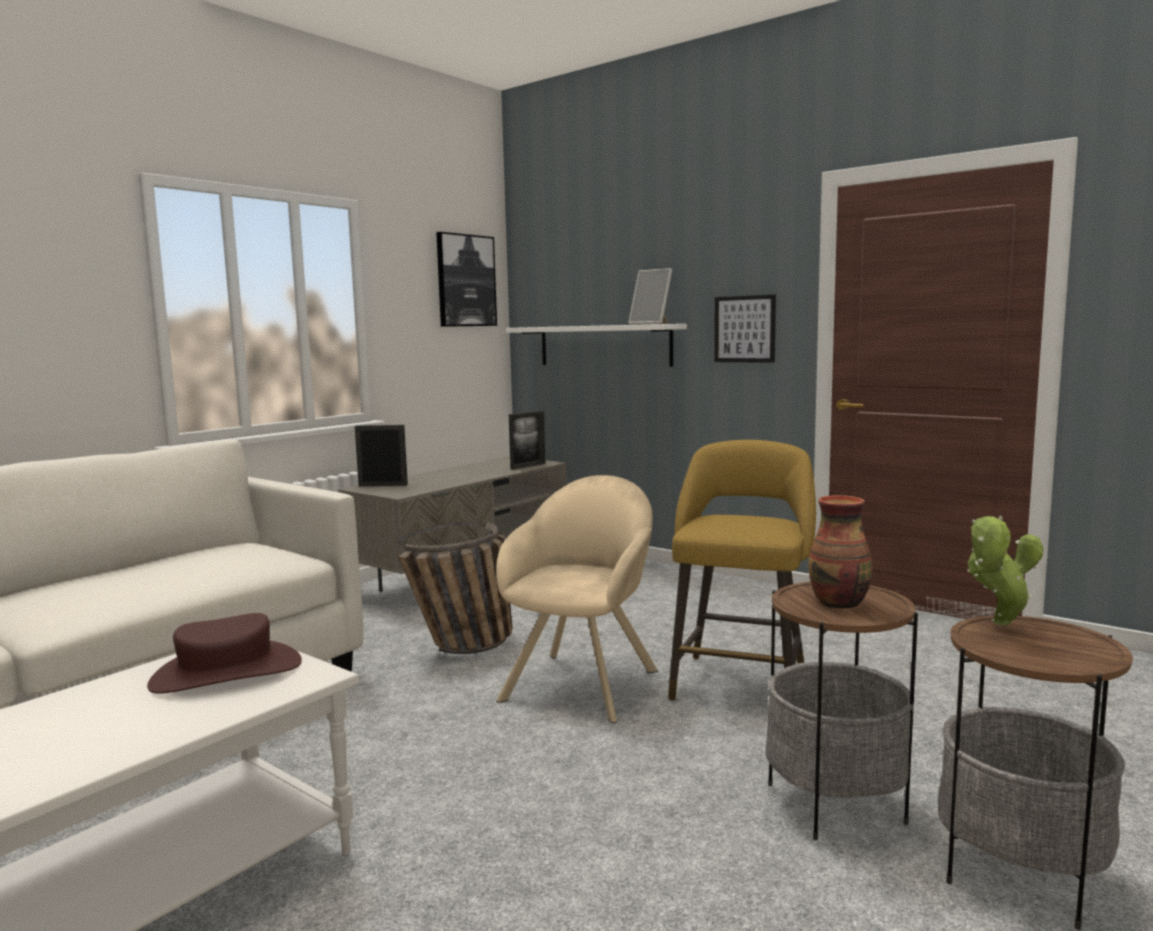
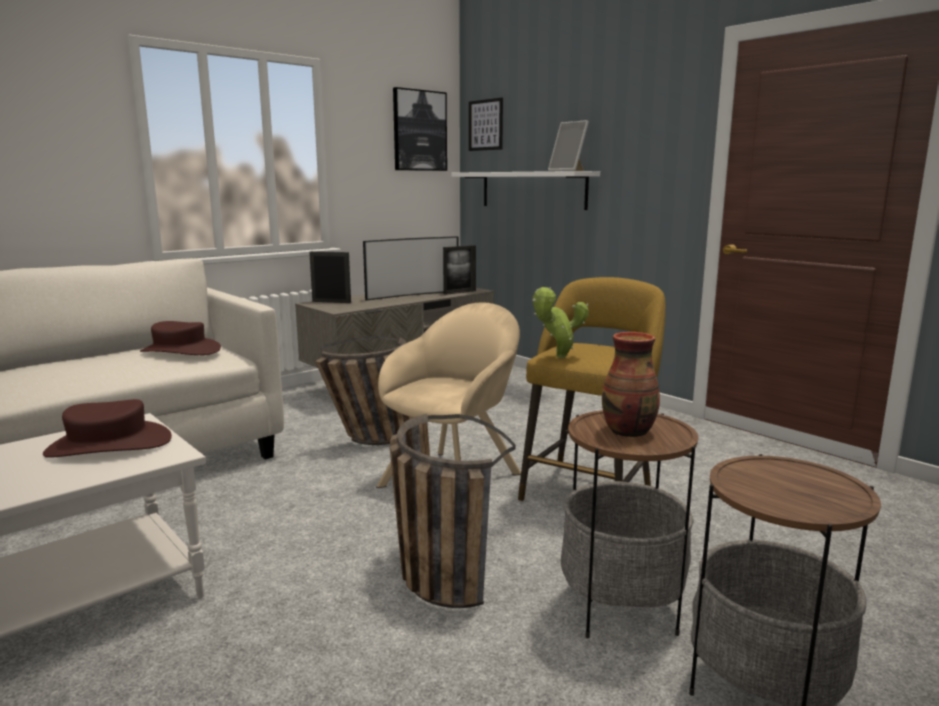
camera: 10 degrees right, 5 degrees up
picture [714,295,776,363] -> picture moved to [469,98,503,151]
potted plant [968,516,1044,626] -> potted plant moved to [532,287,589,358]
none -> brown hat [140,321,221,355]
none -> television [363,236,458,300]
none -> basket [390,414,516,608]

